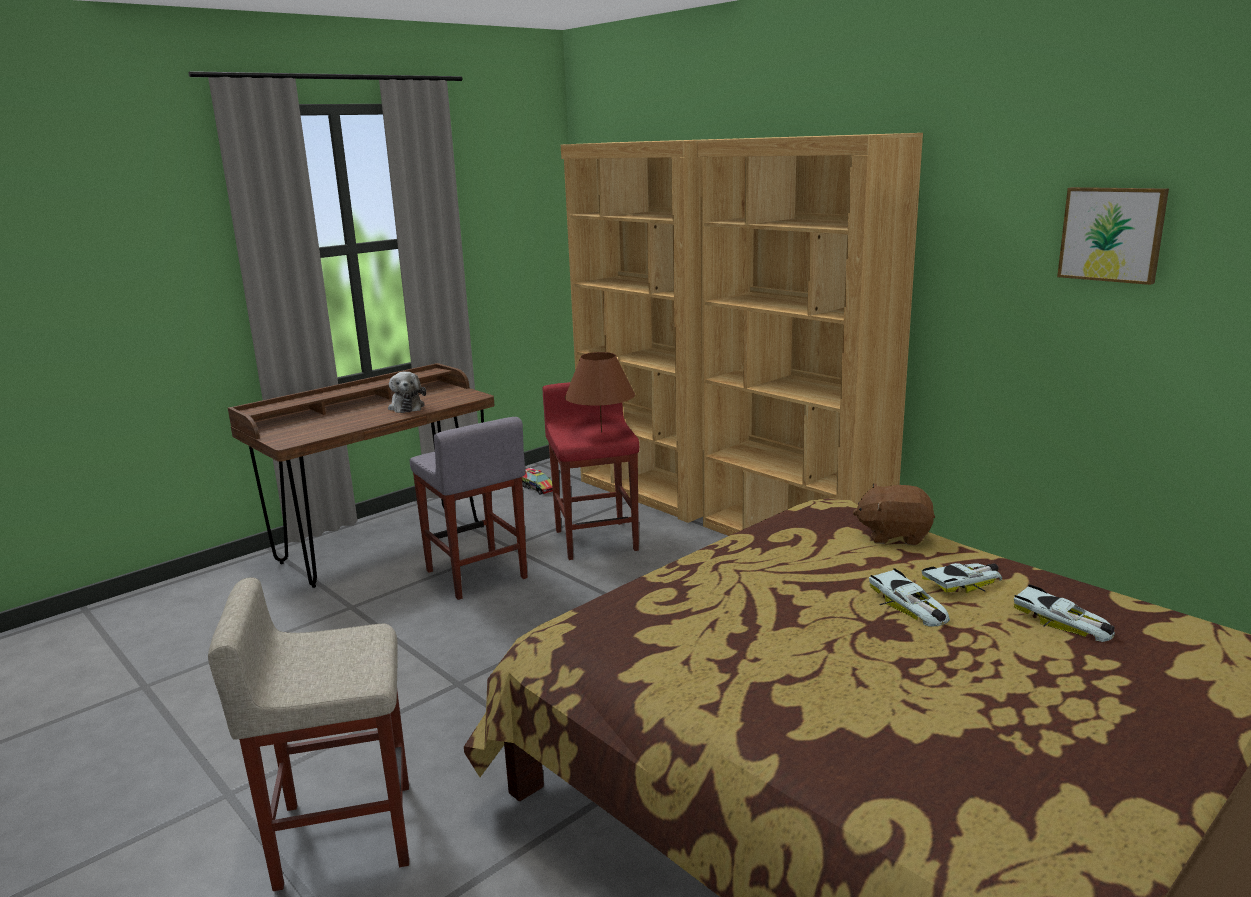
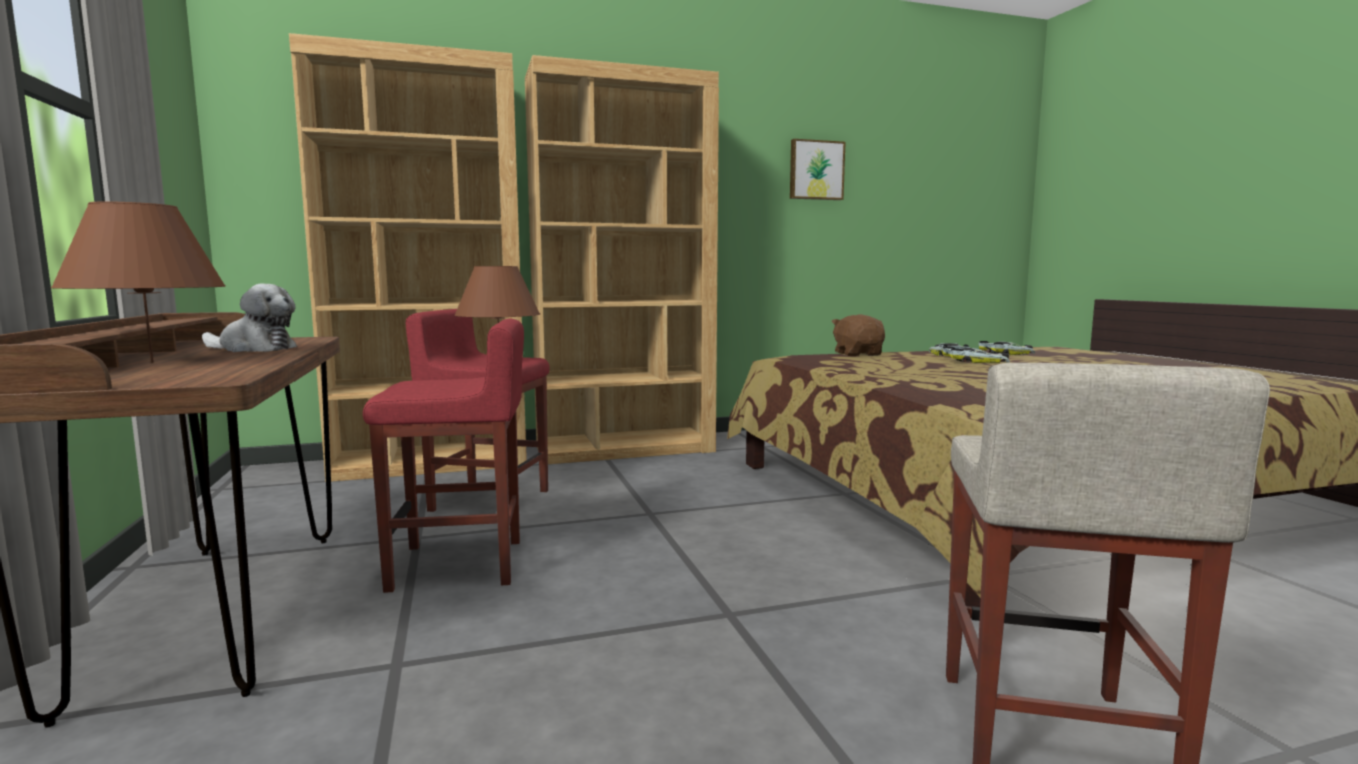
camera: 65 degrees left, 10 degrees down
grey stool [410,417,528,600] -> red stool [363,318,524,593]
toy truck [522,468,553,495] -> none
brown plush toy [853,483,935,545] -> brown plush toy turned 135 degrees clockwise [831,314,885,356]
none -> brown table lamp [51,201,226,363]

